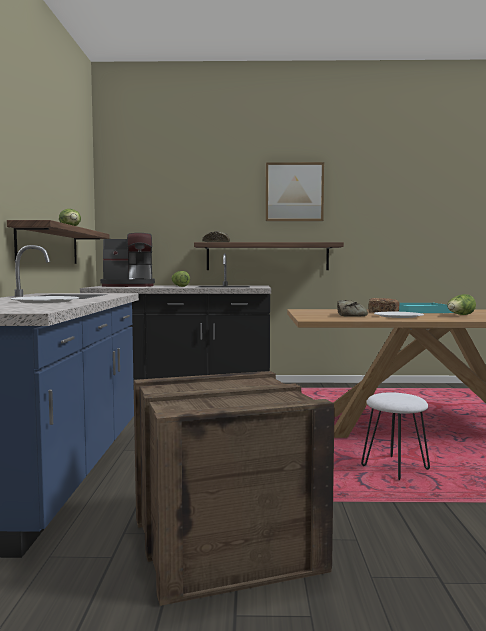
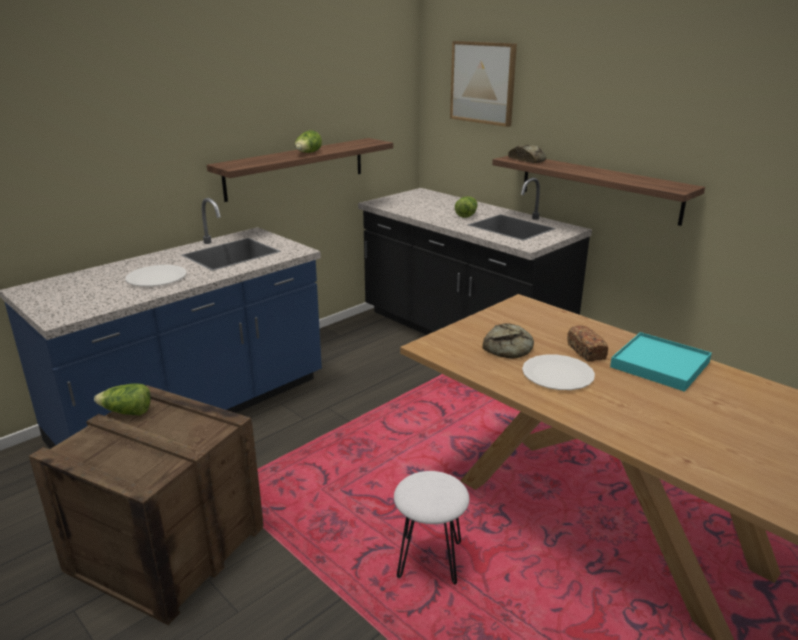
camera: 45 degrees right, 20 degrees up
coffee machine [100,233,155,287] -> none
picture [266,162,324,221] -> picture moved to [450,41,517,127]
lettuce [447,294,476,315] -> lettuce moved to [94,383,151,416]

